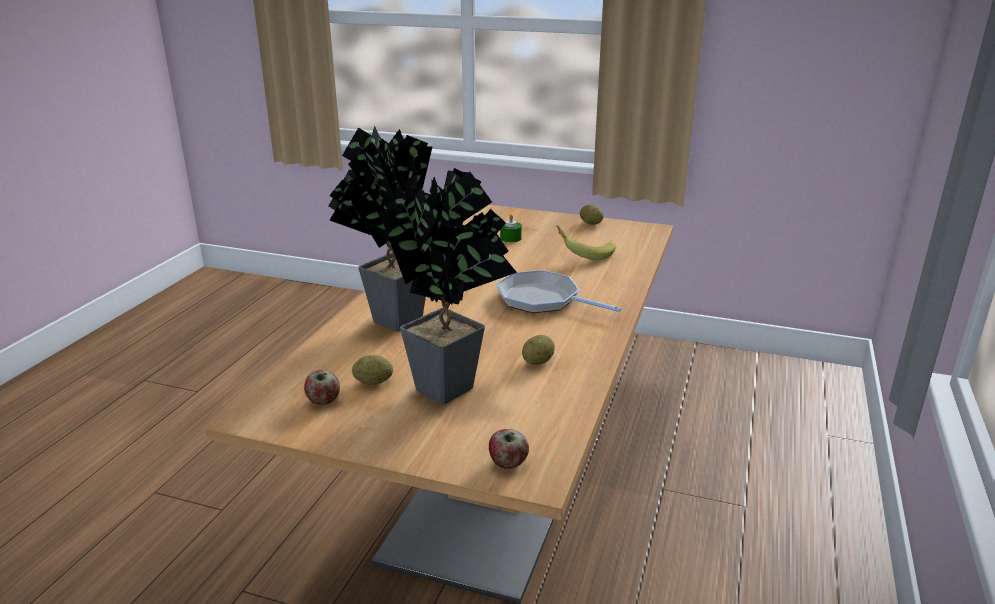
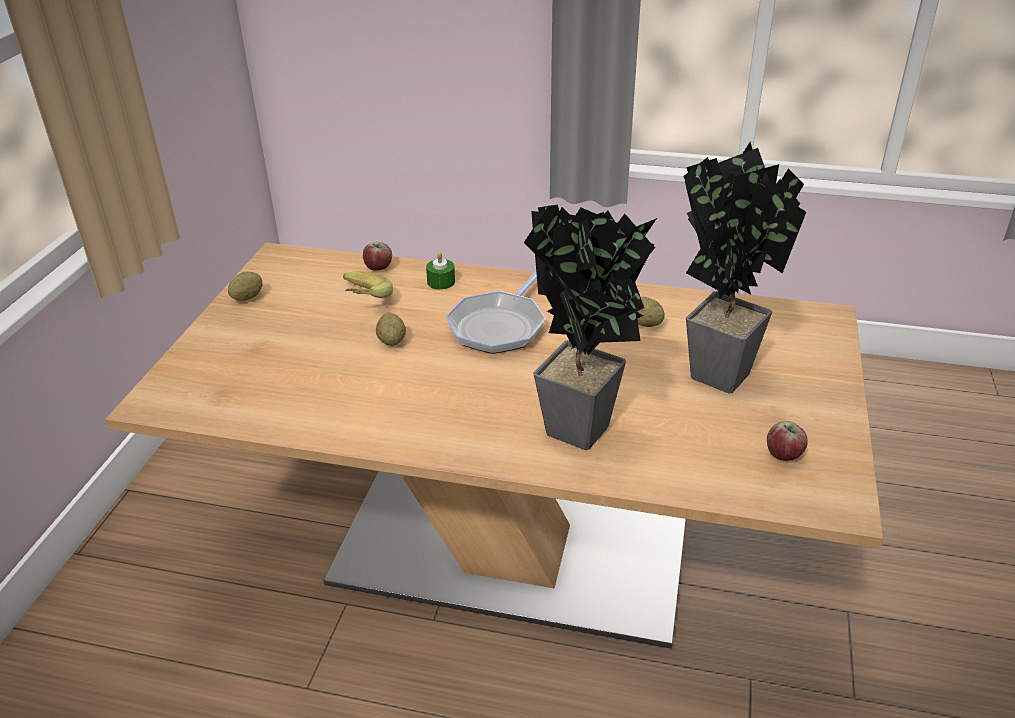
camera: 95 degrees left, 10 degrees up
potato [352,355,393,385] -> potato moved to [376,313,406,346]
apple [489,429,529,469] -> apple moved to [363,242,392,270]
green candle [500,214,522,242] -> green candle moved to [426,252,455,290]

